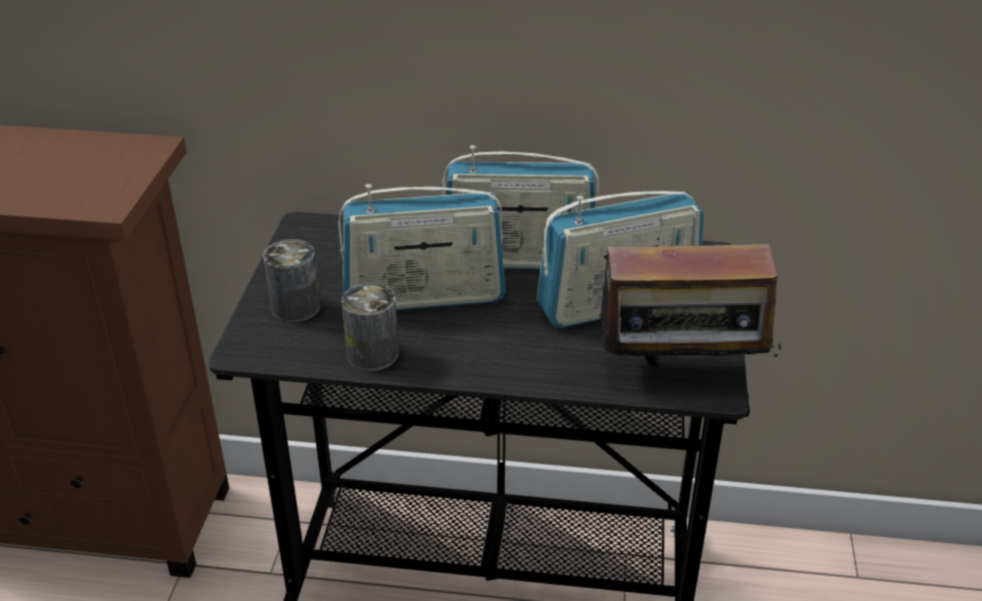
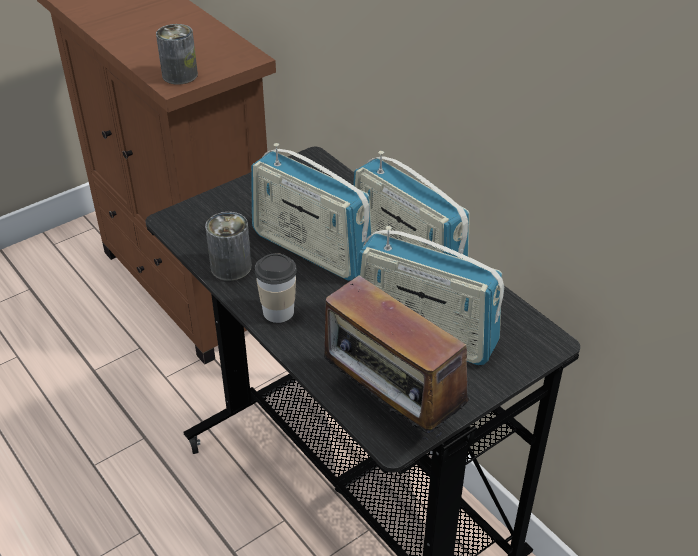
camera: 45 degrees right, 5 degrees up
can [263,239,320,322] -> can moved to [156,24,198,85]
none -> cup [255,253,297,323]

